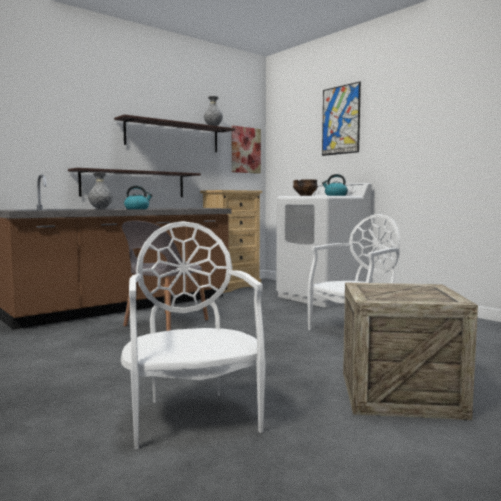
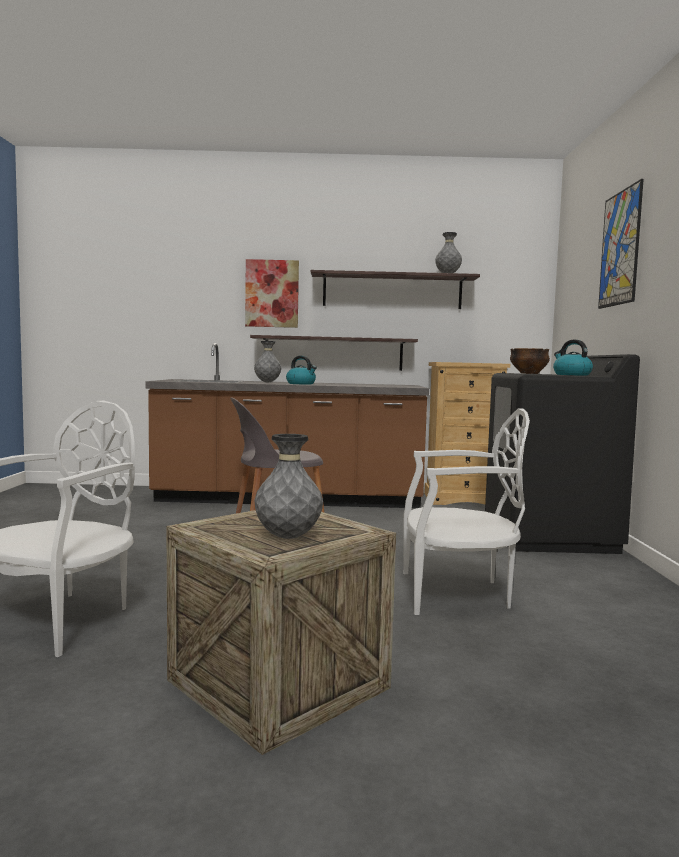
camera: 40 degrees right, 0 degrees up
picture [232,126,261,174] -> picture moved to [245,259,299,328]
white washing machine [276,183,372,307] -> black washing machine [485,354,640,554]
none -> grey vase [254,434,323,539]

